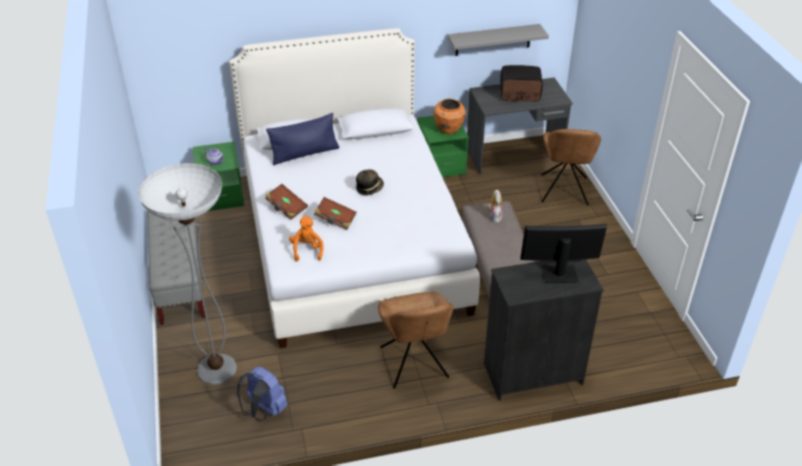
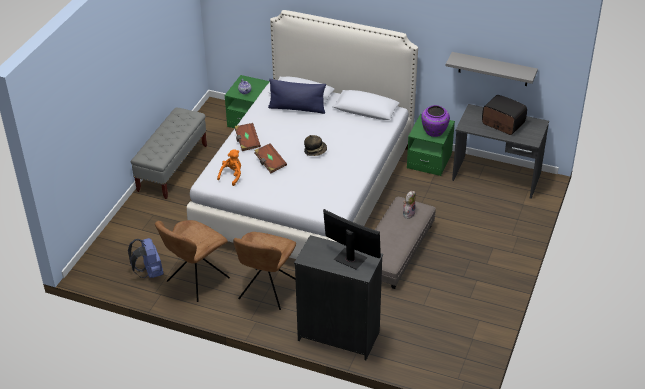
camera: 35 degrees right, 0 degrees up
floor lamp [138,163,237,385] -> none
orange vase [434,99,466,134] -> purple vase [421,105,450,137]
brown chair [541,129,601,205] -> brown chair moved to [155,220,230,302]

